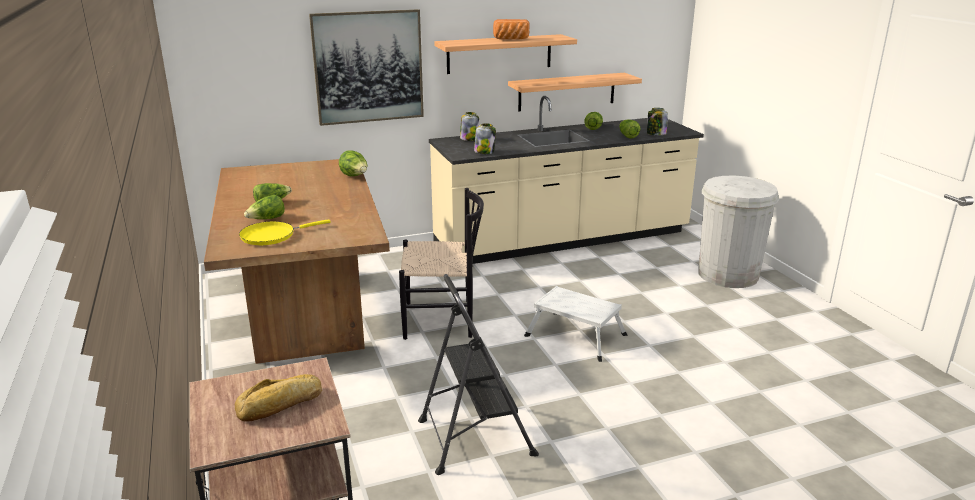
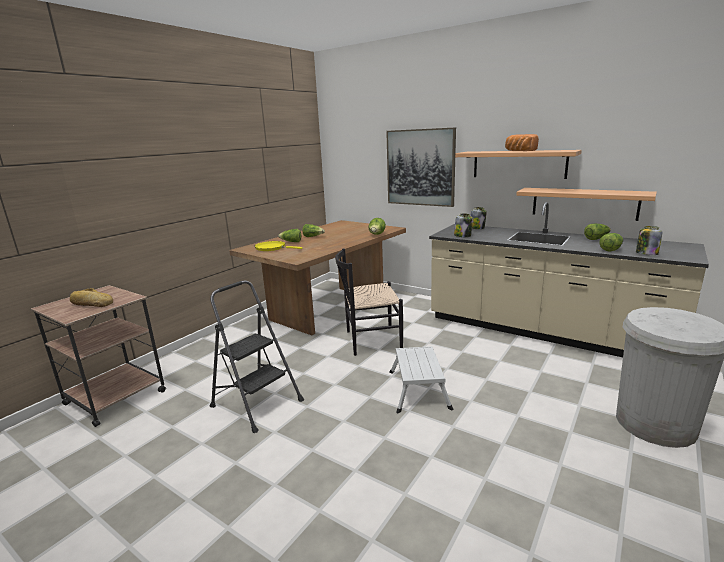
camera: 55 degrees right, 5 degrees down
black chair [399,188,484,340] -> black chair turned 120 degrees clockwise [335,249,403,356]

